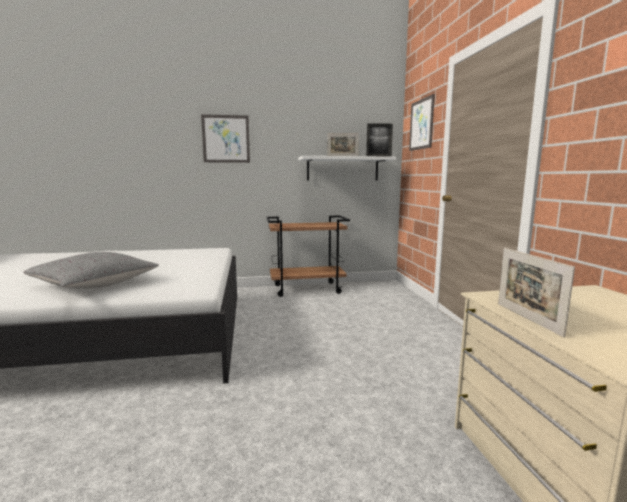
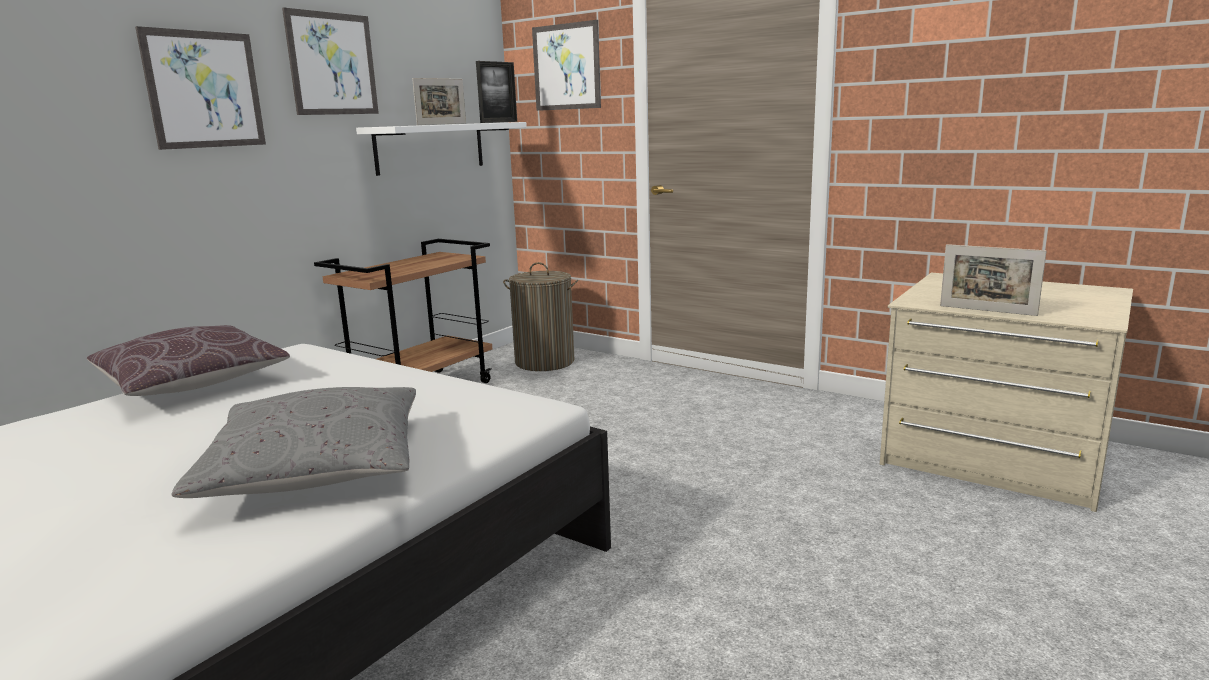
camera: 45 degrees left, 5 degrees up
none -> brown pillow [87,325,290,396]
none -> picture [282,8,379,115]
none -> laundry basket [503,262,578,371]

